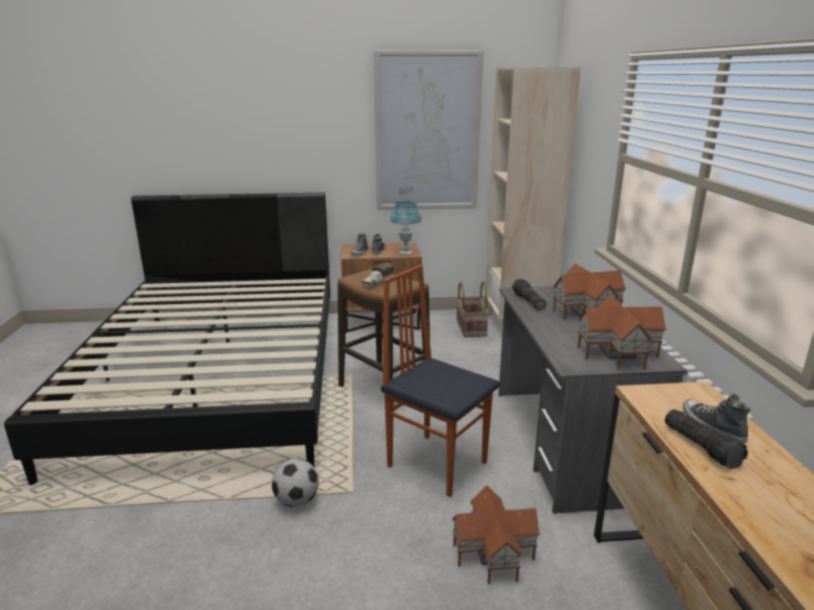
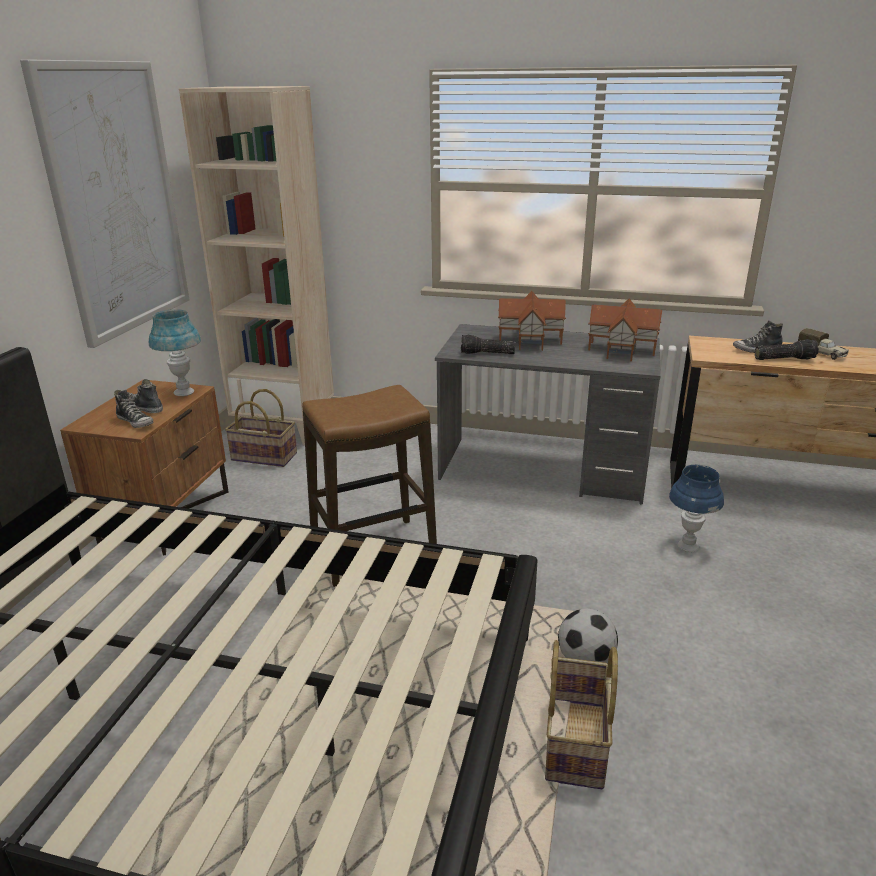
camera: 70 degrees left, 5 degrees up
toy truck [361,263,394,288] -> toy truck moved to [798,328,849,360]
chair [381,265,500,497] -> none
toy house [452,485,540,584] -> blue table lamp [669,465,724,552]
none -> basket [545,640,618,789]

